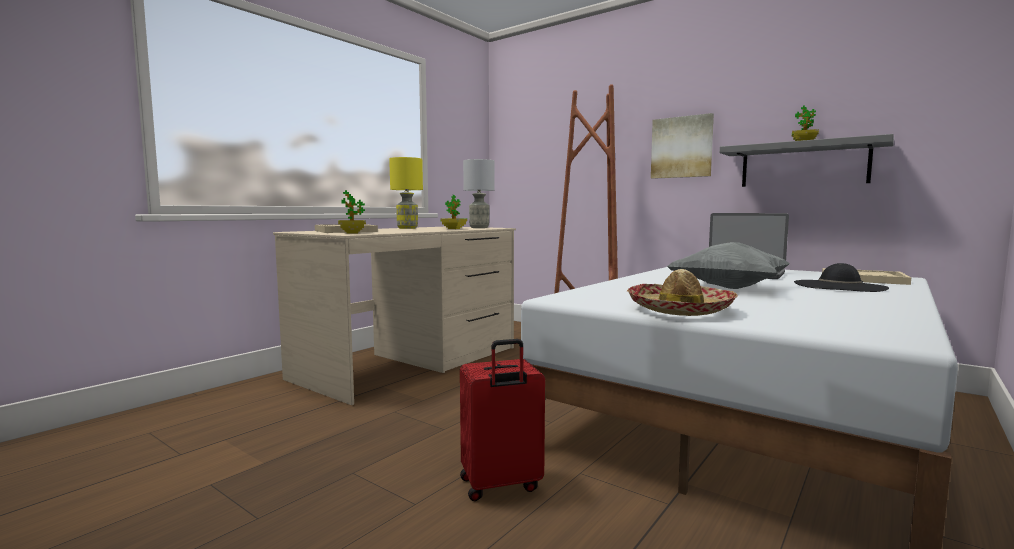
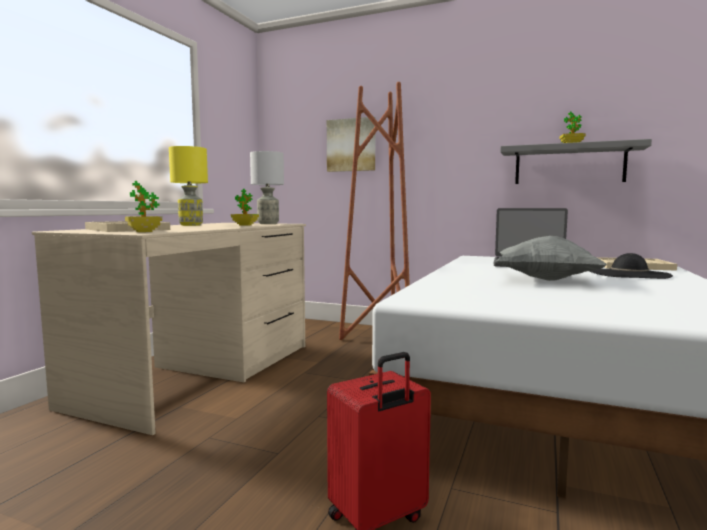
camera: 15 degrees left, 0 degrees up
hat [627,269,738,316] -> none
picture [651,113,714,179] -> picture moved to [327,117,376,172]

